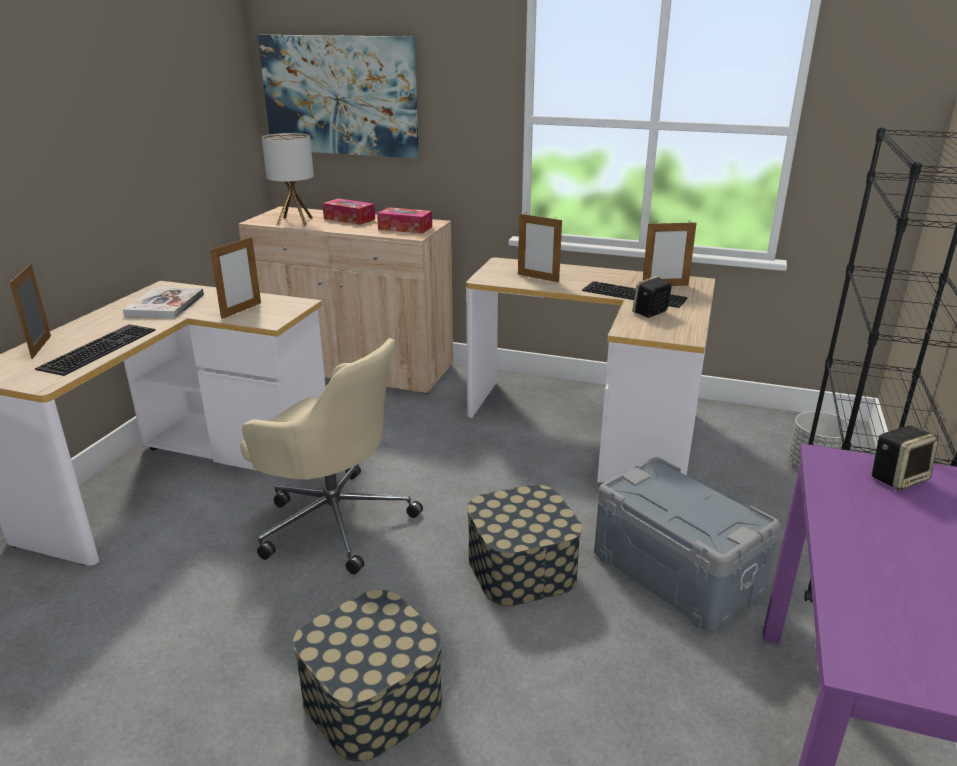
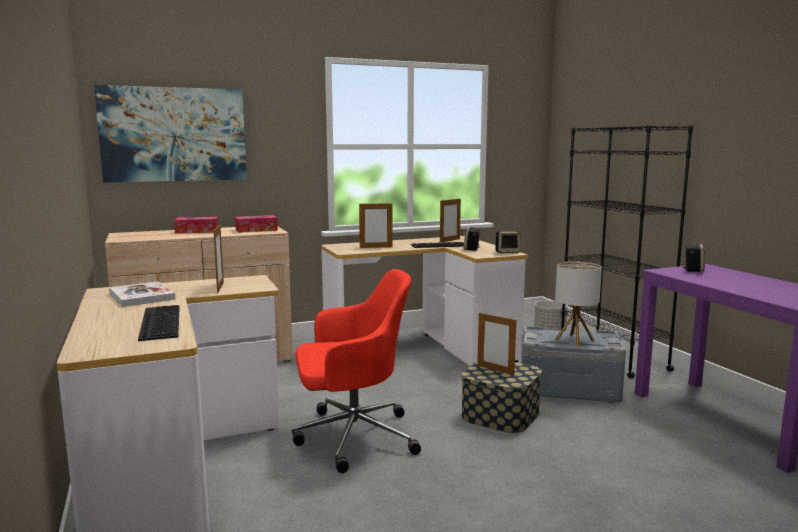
camera: 40 degrees left, 15 degrees down
picture frame [9,264,51,359] -> picture frame moved to [477,312,516,375]
beige office chair [240,338,423,574] -> red office chair [292,269,421,473]
table lamp [261,133,314,226] -> table lamp moved to [555,262,602,347]
storage box [293,590,442,762] -> none
none -> speaker [496,231,520,253]

